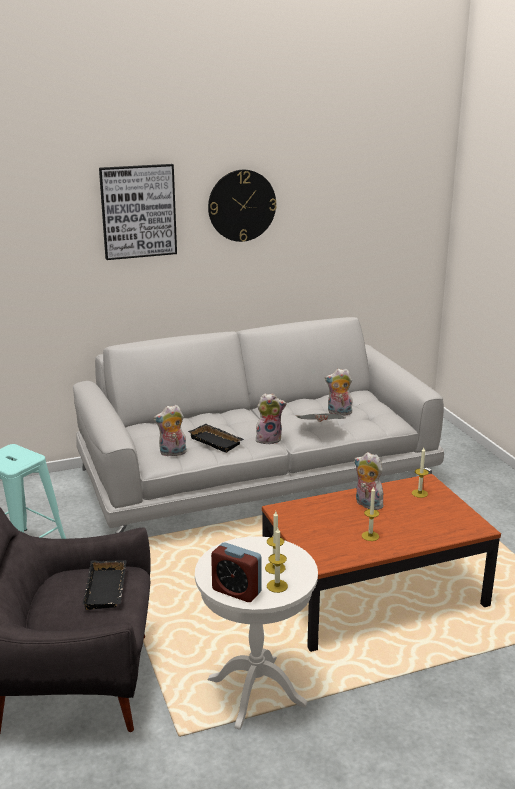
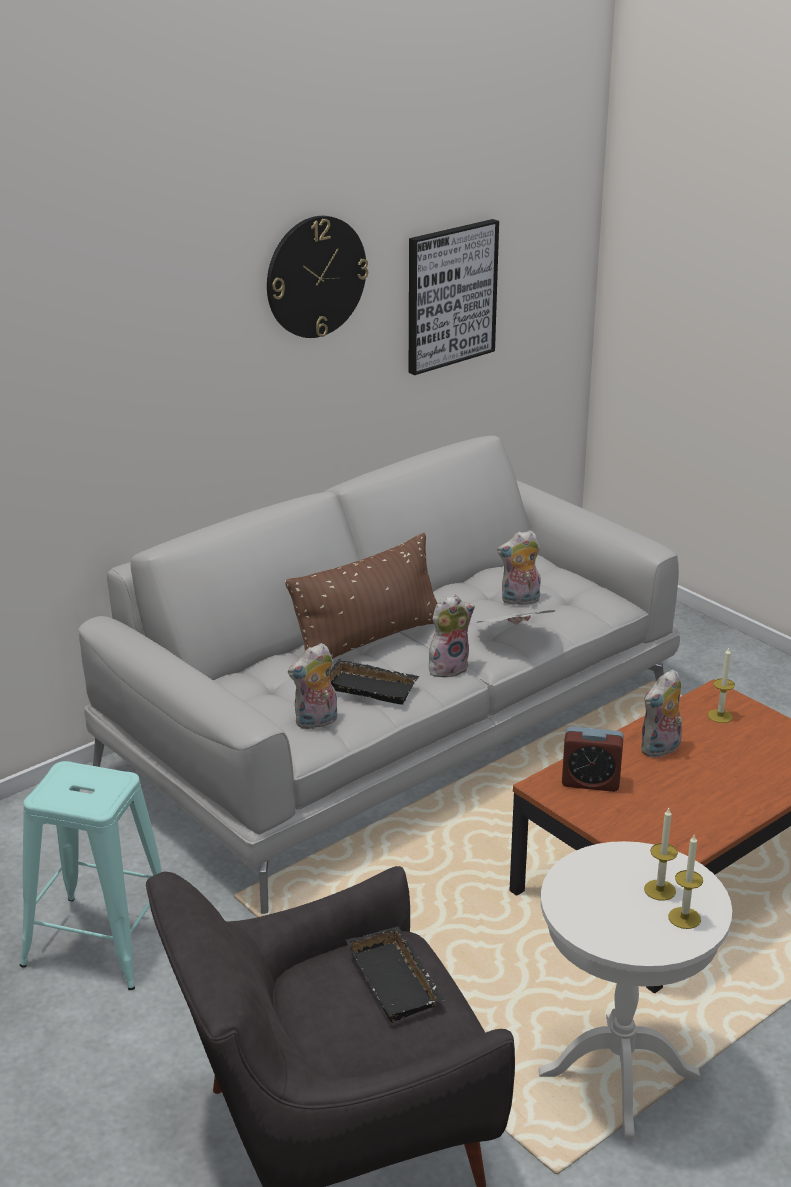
camera: 20 degrees left, 5 degrees up
picture [99,164,177,260] -> picture moved to [409,219,499,375]
alarm clock [211,542,262,602] -> alarm clock moved to [562,726,624,792]
plush toy [354,452,383,510] -> plush toy turned 60 degrees counterclockwise [640,669,683,758]
candle [362,486,379,541] -> none
none -> brown pillow [285,533,437,659]

